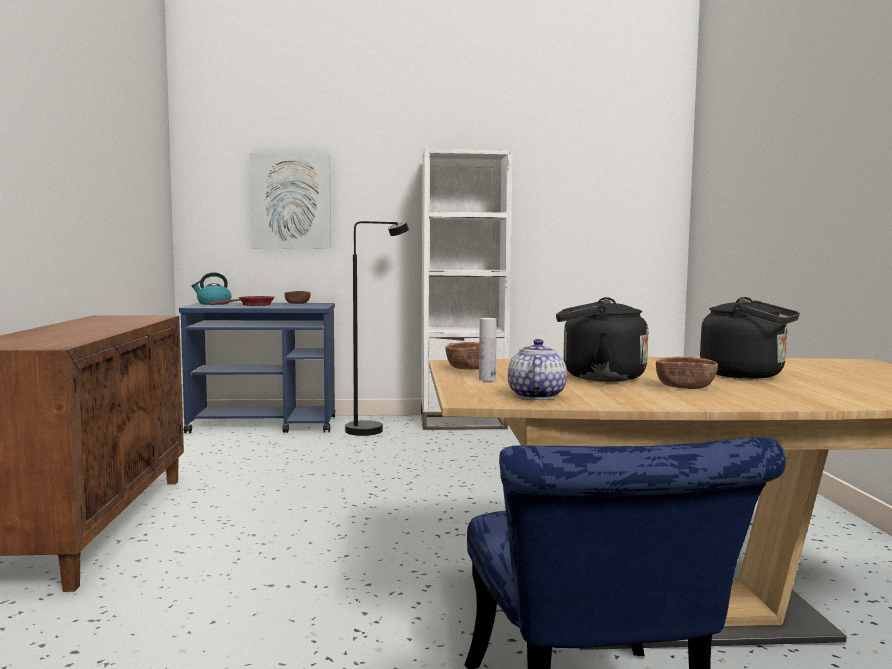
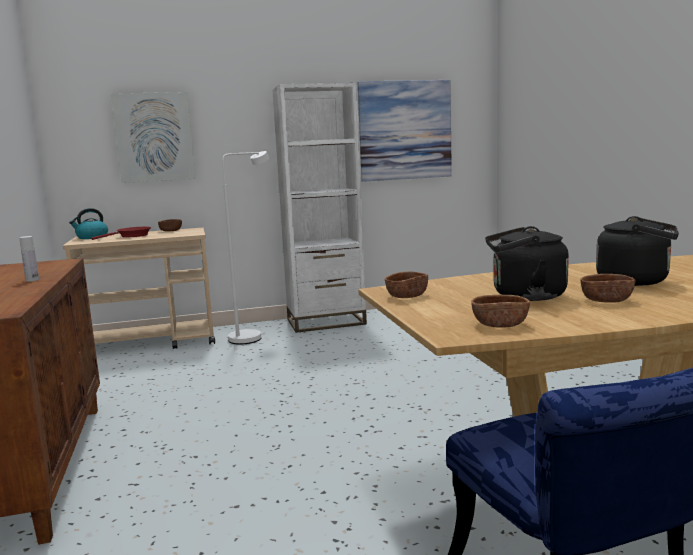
camera: 10 degrees left, 5 degrees up
blue cart [179,303,335,433] -> beige cart [63,228,215,349]
black floor lamp [345,221,409,436] -> white floor lamp [222,151,269,345]
white bottle [479,318,497,381] -> white bottle moved to [19,236,39,282]
teapot [508,339,567,400] -> brown bowl [472,295,530,327]
none -> picture [358,80,452,182]

